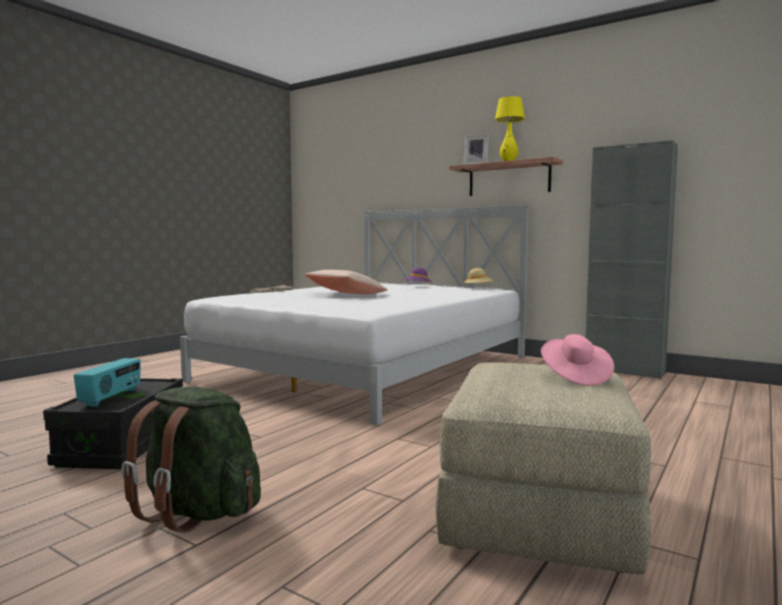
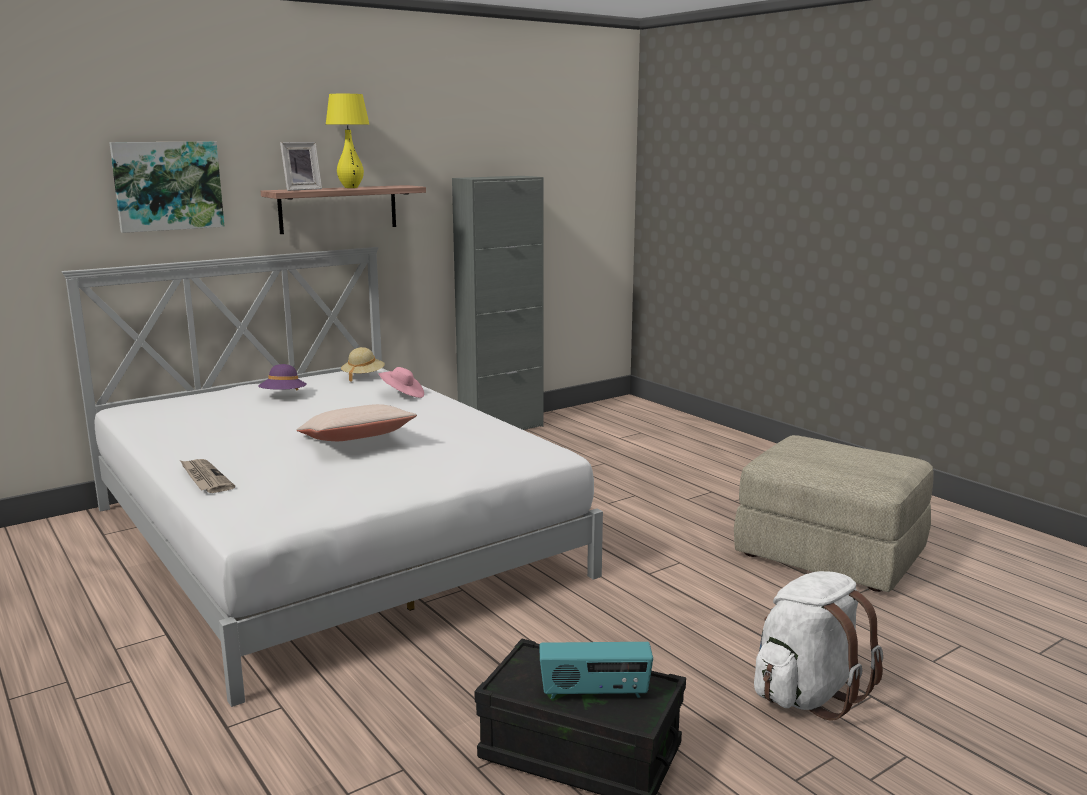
camera: 70 degrees left, 10 degrees up
radio [74,358,141,407] -> radio turned 150 degrees clockwise [539,642,653,699]
green backpack [121,387,261,533] -> white backpack [754,571,883,721]
pink hat [541,334,614,386] -> pink hat moved to [379,367,424,398]
none -> picture [109,142,225,233]

